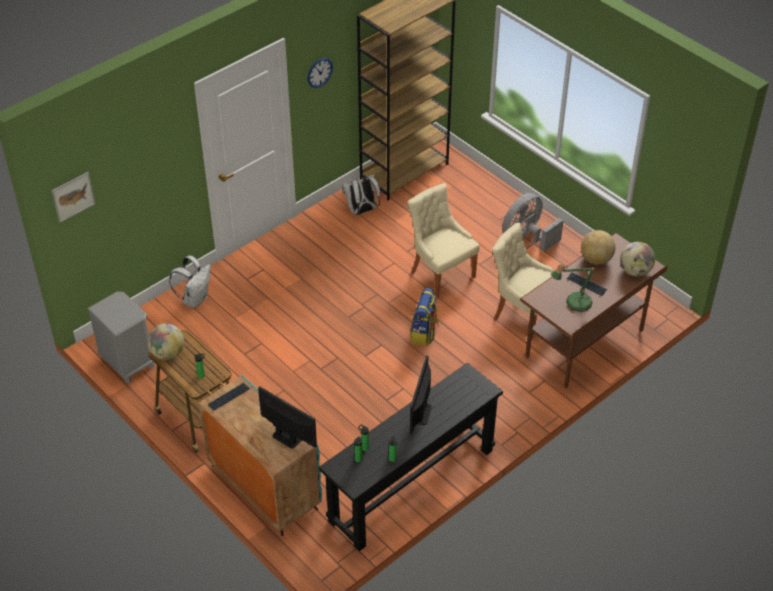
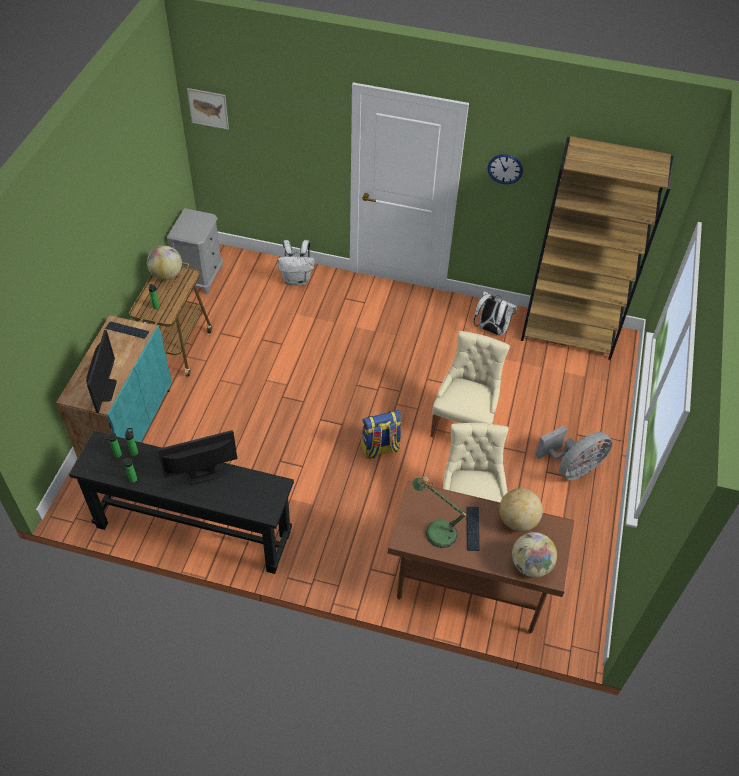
camera: 55 degrees right, 5 degrees up
grey fan [502,193,564,252] -> grey fan turned 135 degrees clockwise [535,426,612,480]

